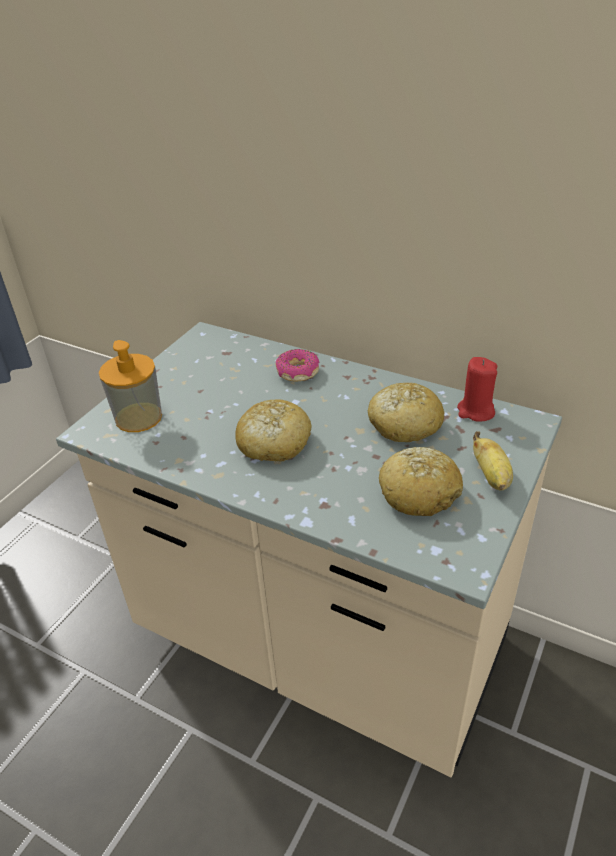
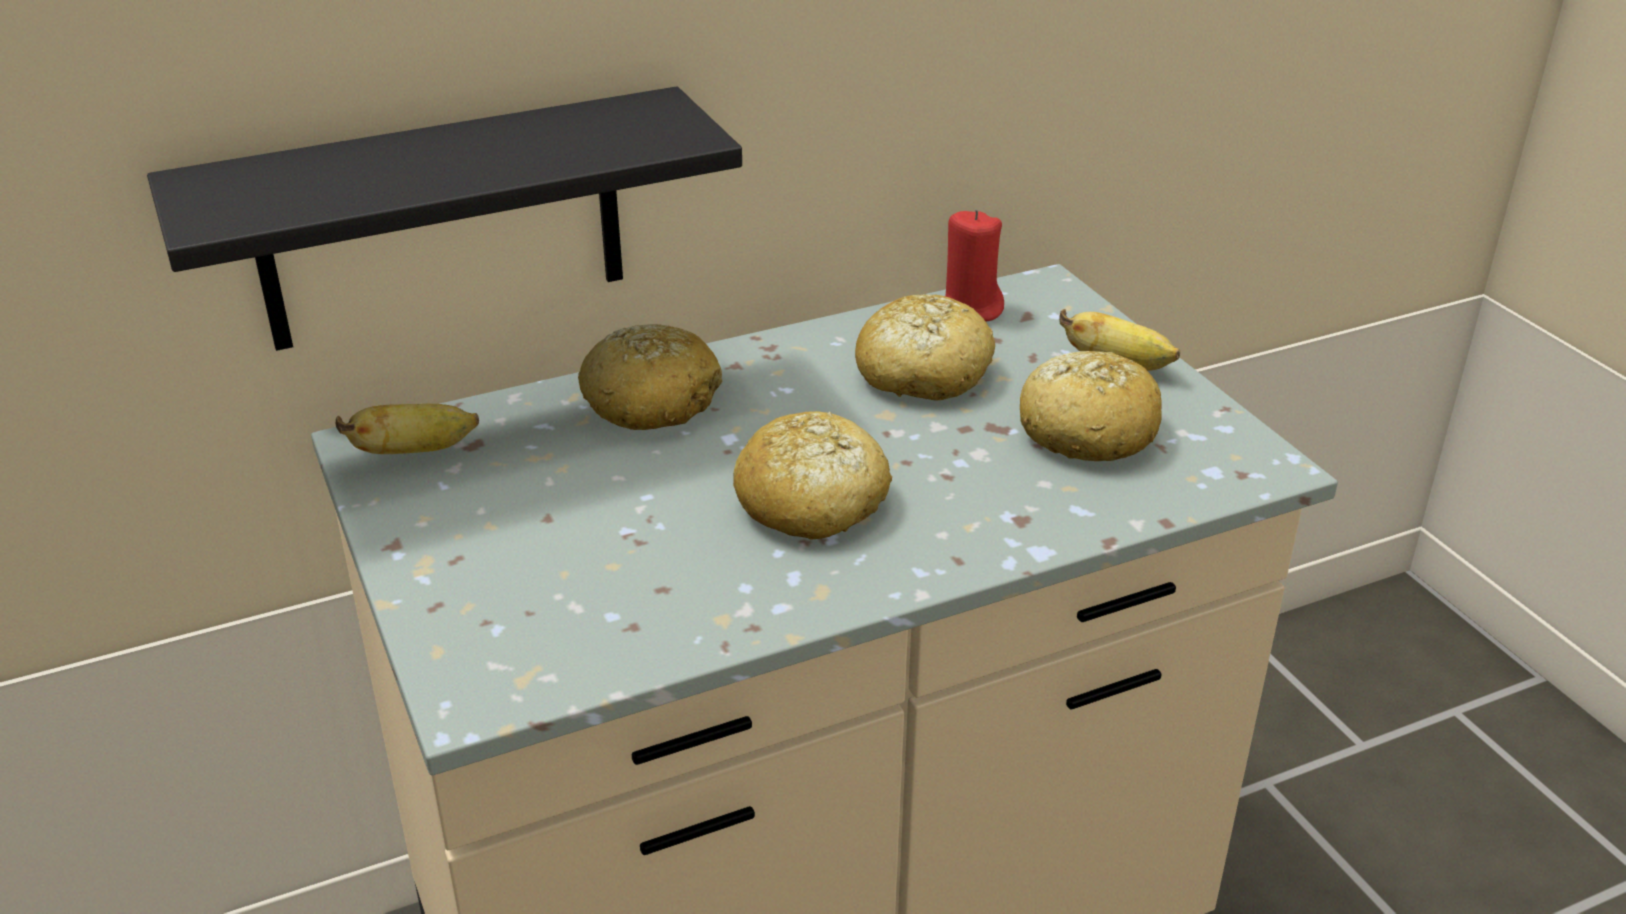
camera: 55 degrees left, 5 degrees down
soap dispenser [99,340,162,432] -> none
donut [275,349,320,382] -> bread [578,324,723,430]
none -> black shelf [147,87,742,351]
none -> banana [336,404,479,454]

